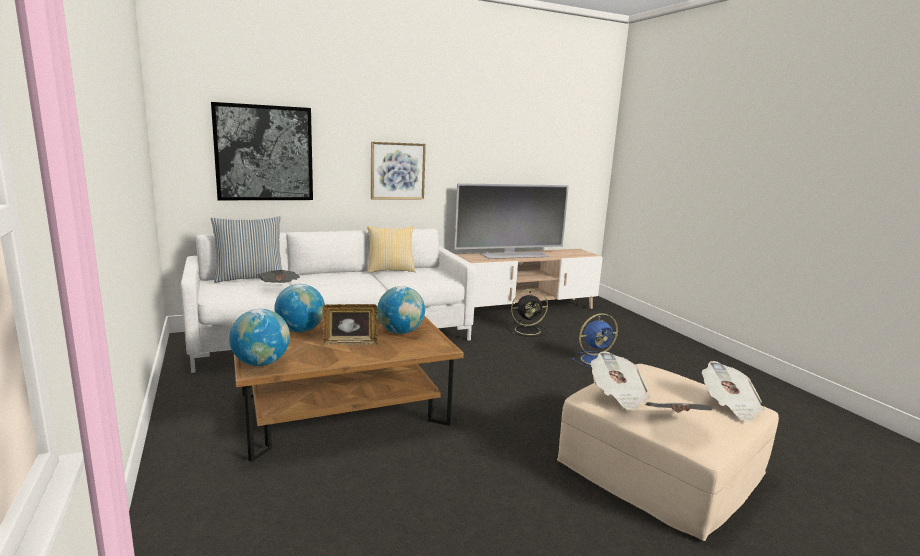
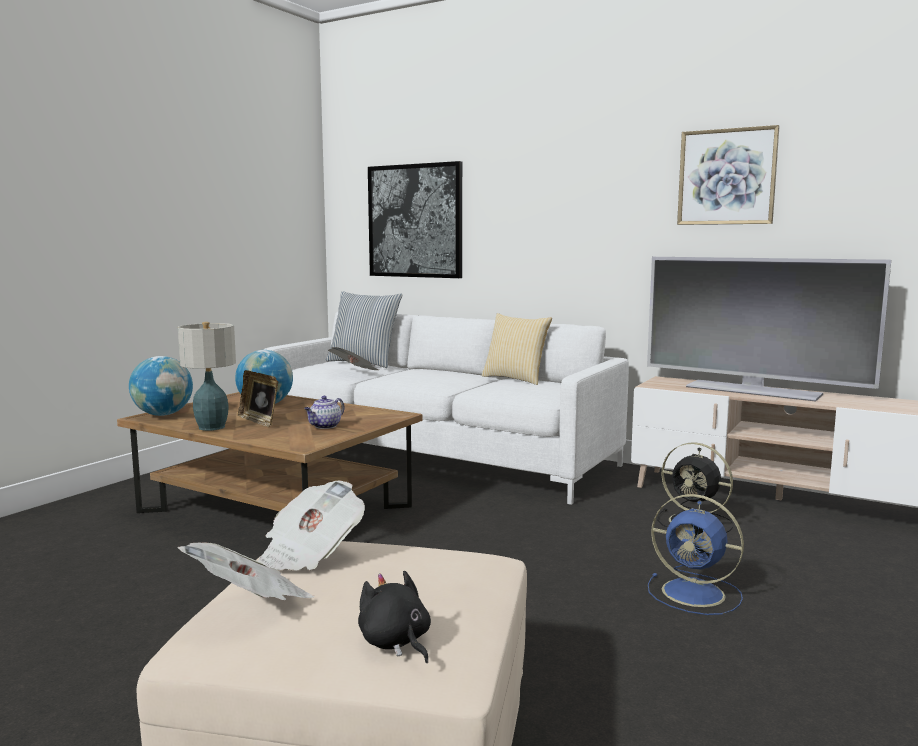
camera: 55 degrees right, 5 degrees down
picture [371,142,426,200] -> picture moved to [677,125,780,225]
globe [377,286,425,334] -> teapot [304,396,344,429]
newspaper [702,361,765,422] -> black plush toy [358,570,431,663]
none -> table lamp [178,322,236,431]

